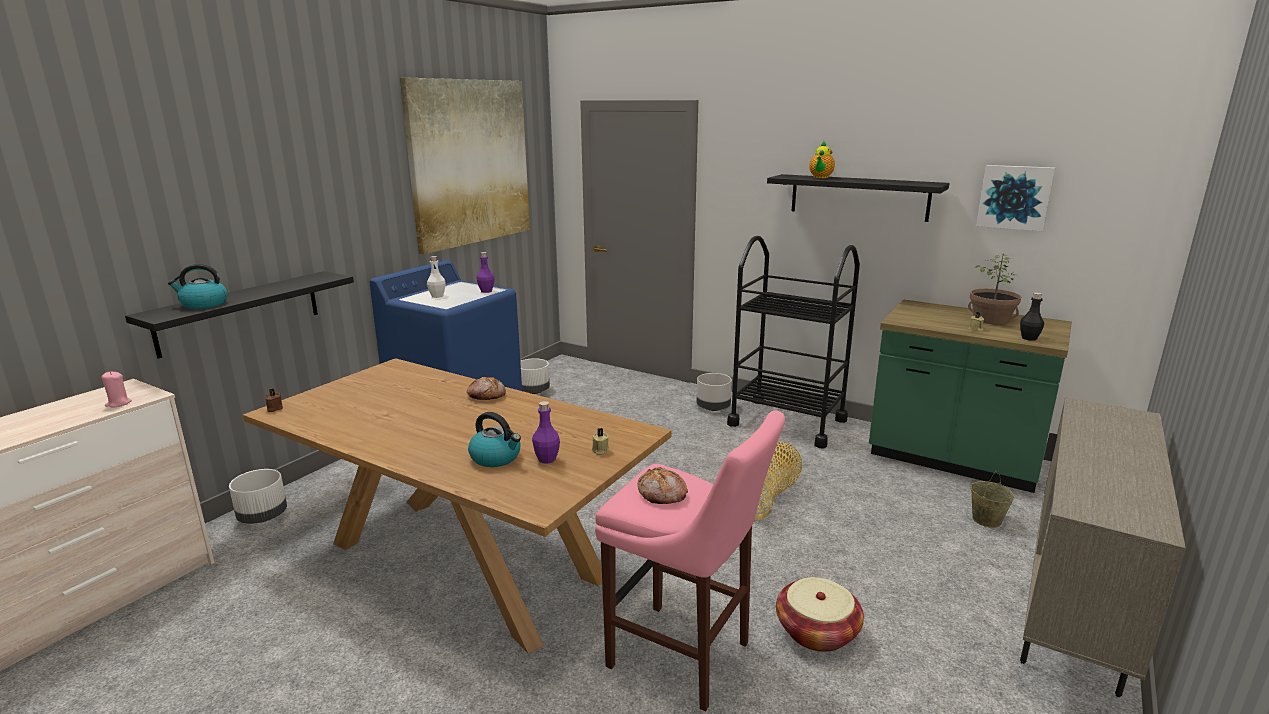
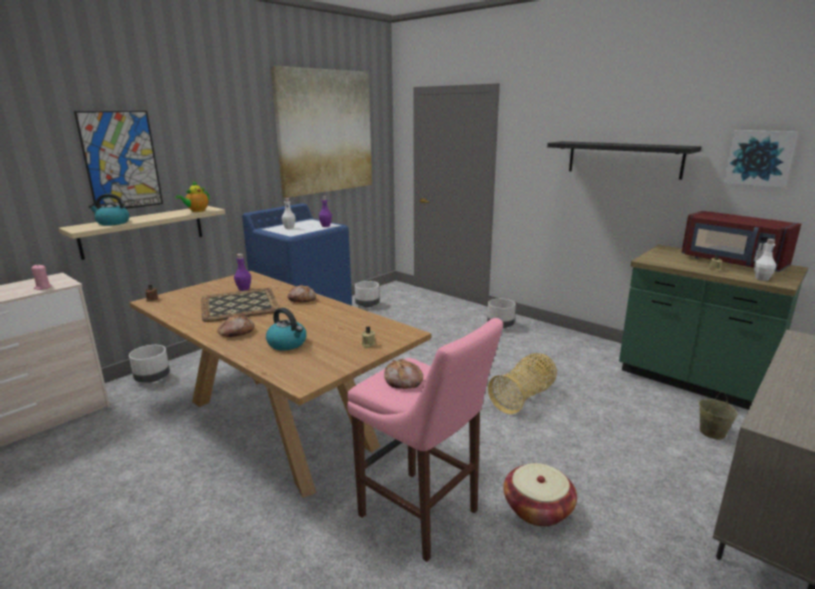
camera: 10 degrees right, 0 degrees up
black shelf [125,271,354,359] -> beige shelf [58,206,225,260]
purple bottle [532,401,560,463] -> purple bottle moved to [234,254,251,291]
black cart [727,236,860,449] -> none
teapot [809,141,835,178] -> teapot moved to [176,181,209,212]
potted plant [968,254,1021,325] -> red microwave [681,211,801,272]
black bottle [1020,293,1044,341] -> white bottle [754,239,776,281]
none -> picture [74,111,163,209]
none -> tray [201,288,279,322]
none -> bread [217,316,255,337]

